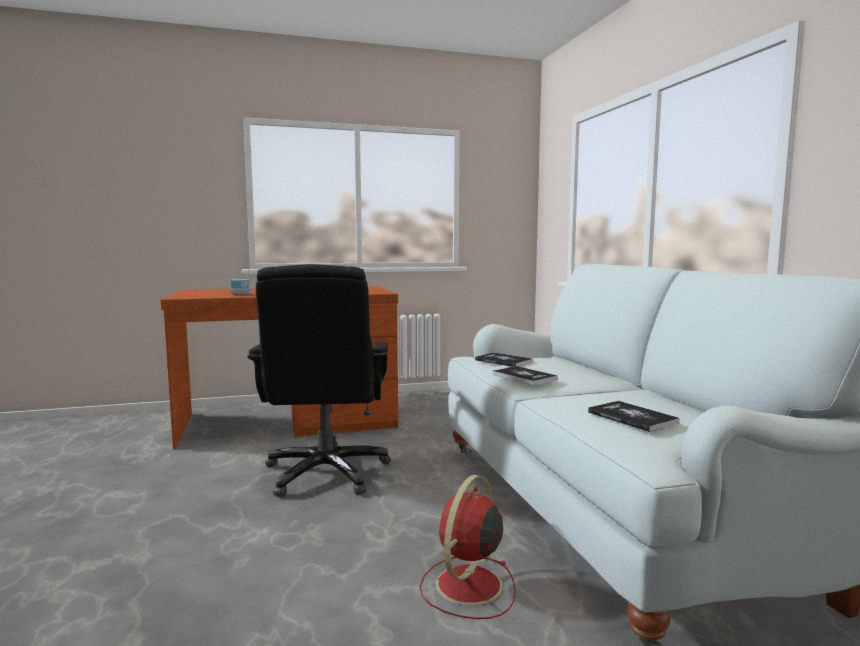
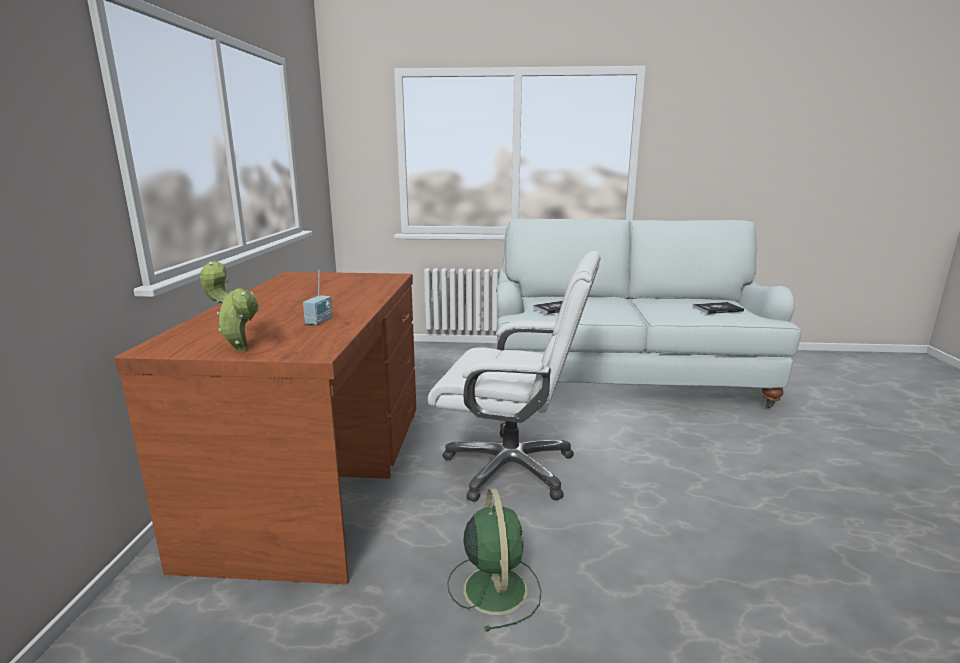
camera: 70 degrees left, 10 degrees up
black office chair [247,264,391,497] -> white office chair [428,251,601,502]
red fan [420,475,516,619] -> none
book [492,366,557,385] -> none
none -> potted plant [200,261,260,352]
none -> green fan [447,488,541,632]

